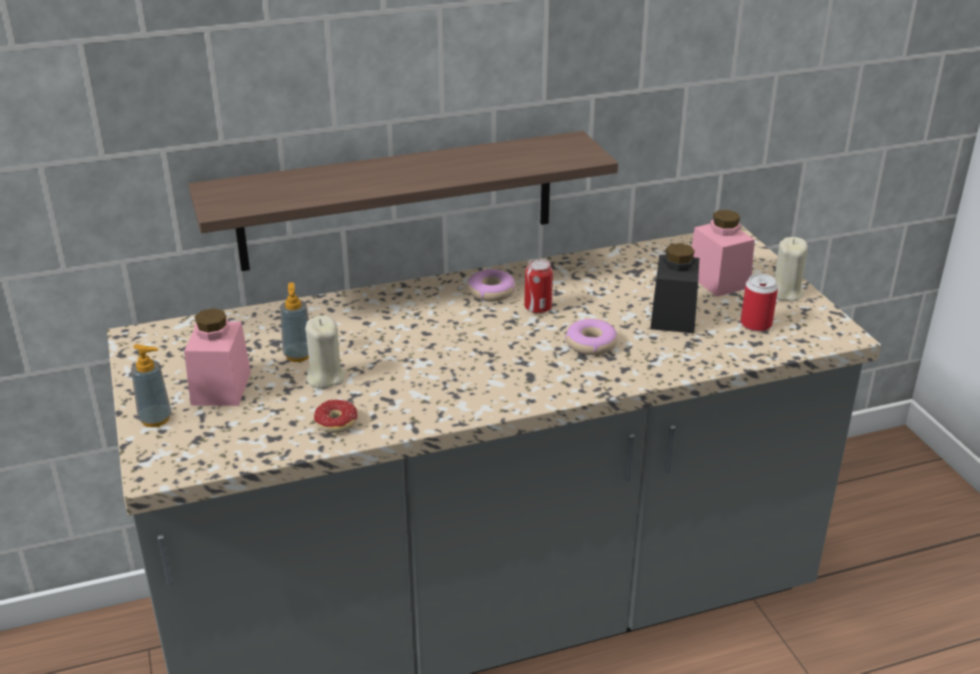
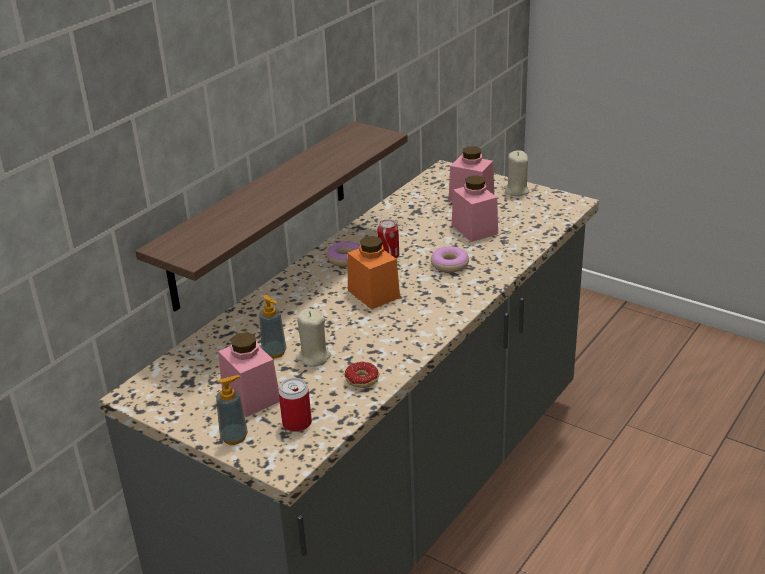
camera: 35 degrees left, 0 degrees up
black jar [650,243,699,333] -> pink jar [452,176,498,242]
can [741,274,778,331] -> can moved to [278,378,312,432]
none -> orange jar [347,236,400,309]

